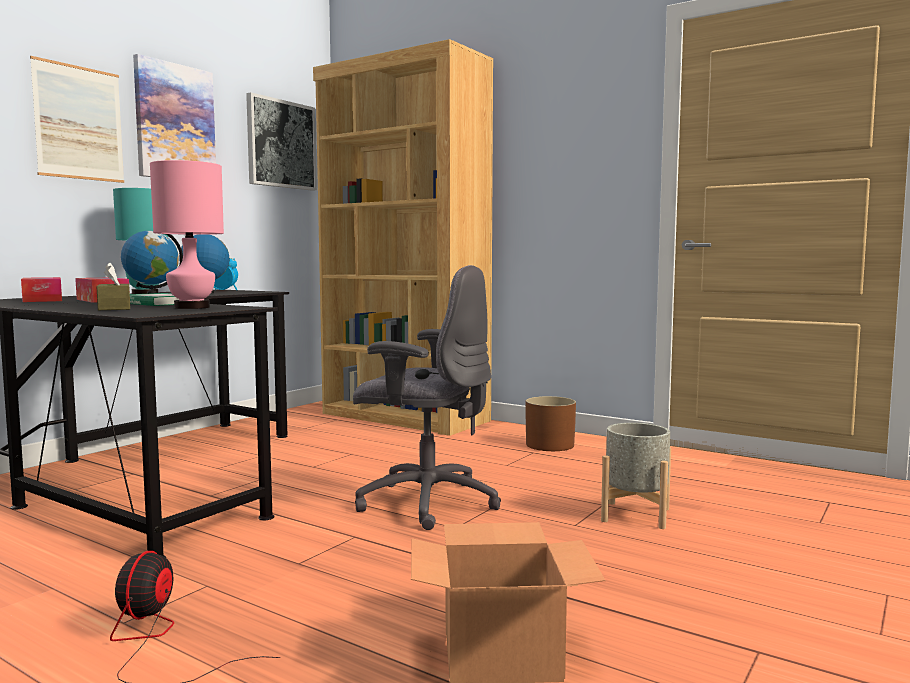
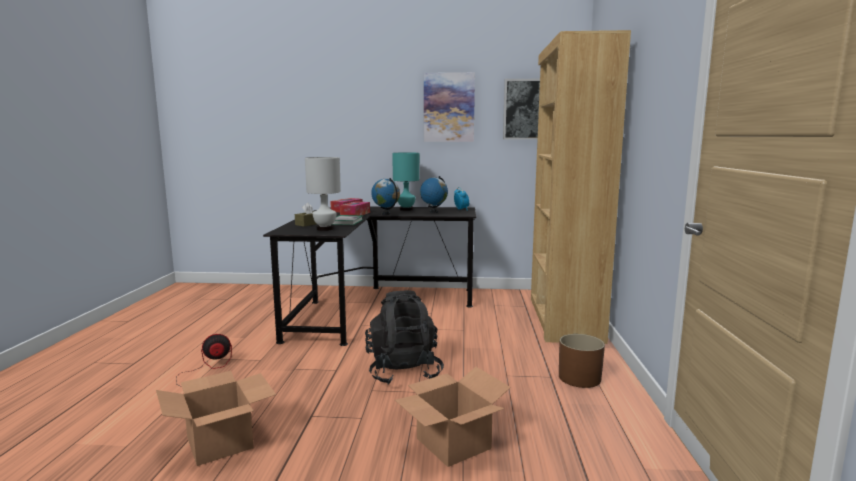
camera: 60 degrees right, 5 degrees up
picture [30,56,124,183] -> none
pink table lamp [150,160,224,309] -> white table lamp [305,157,341,231]
grey office chair [353,265,501,530] -> black backpack [365,290,444,384]
grey planter [601,423,671,529] -> cardboard box [395,367,511,467]

